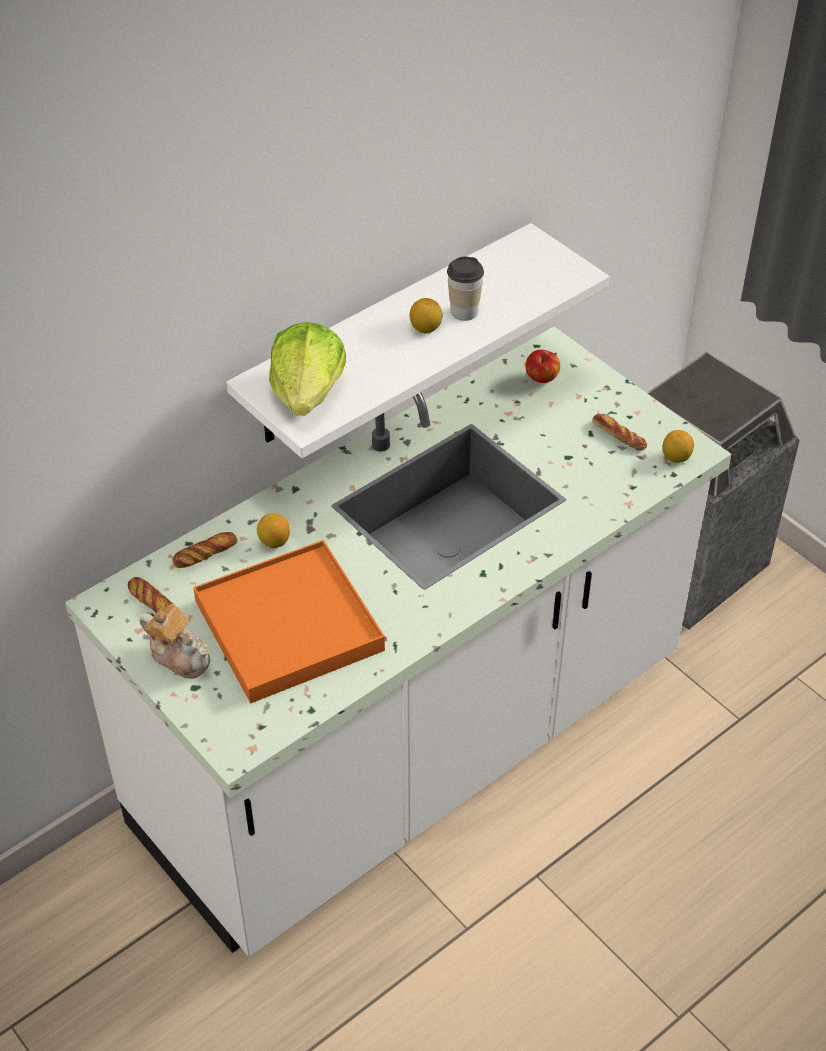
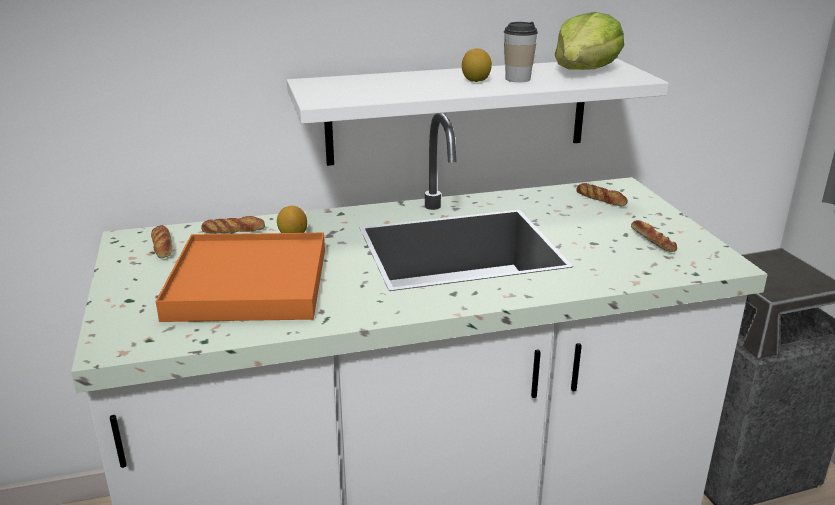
camera: 25 degrees right, 20 degrees down
teapot [139,604,210,679] -> none
lettuce [269,322,346,416] -> lettuce moved to [555,12,624,70]
apple [525,350,560,383] -> bread [576,183,628,206]
lemon [662,430,694,463] -> none

